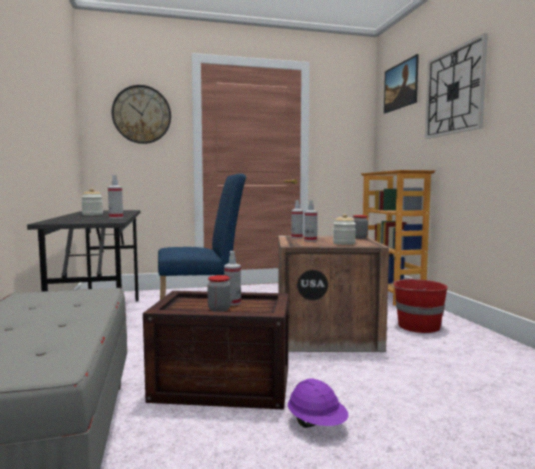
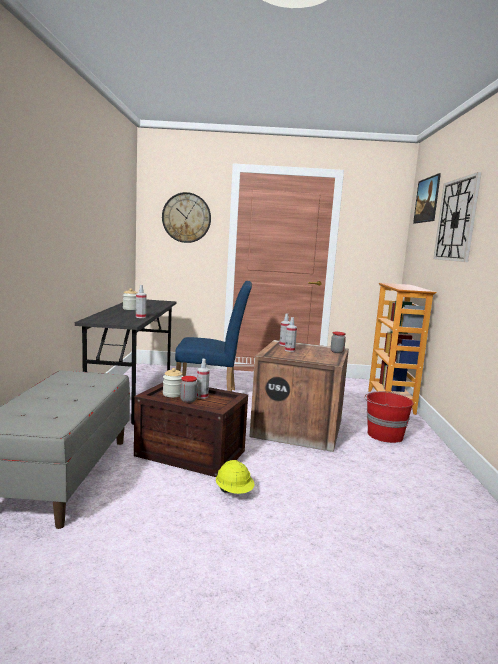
camera: 15 degrees right, 5 degrees up
purple hard hat [288,379,348,428] -> yellow hard hat [216,460,254,494]
jar [333,214,356,245] -> jar moved to [163,368,183,397]

